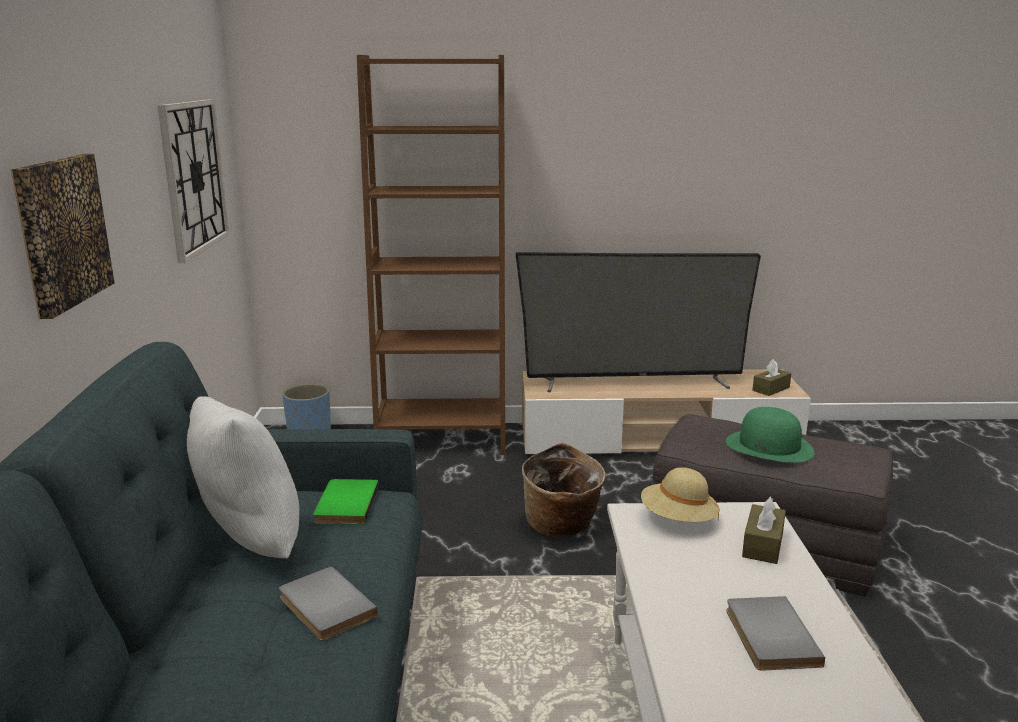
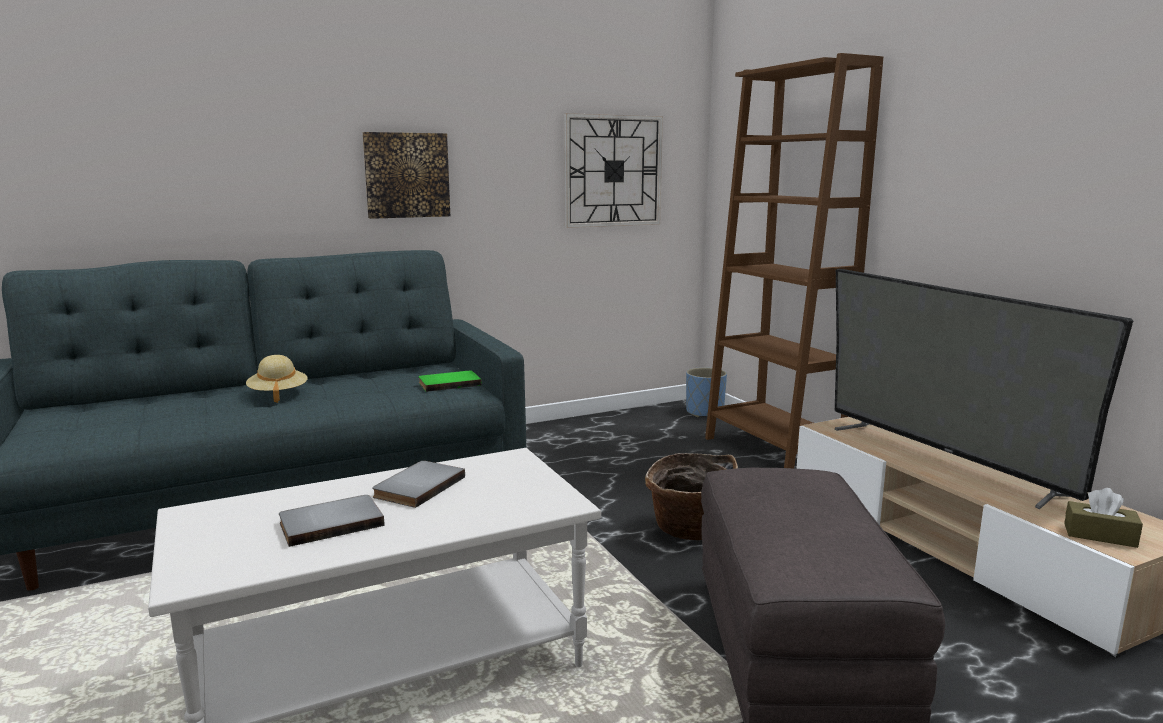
camera: 65 degrees right, 5 degrees down
white pillow [187,396,299,559] -> none
grey book [279,566,378,641] -> grey book moved to [372,461,465,508]
beige hat [641,467,719,522] -> beige hat moved to [246,355,308,403]
green hat [726,407,814,463] -> none
brown tissue box [742,497,786,564] -> none

